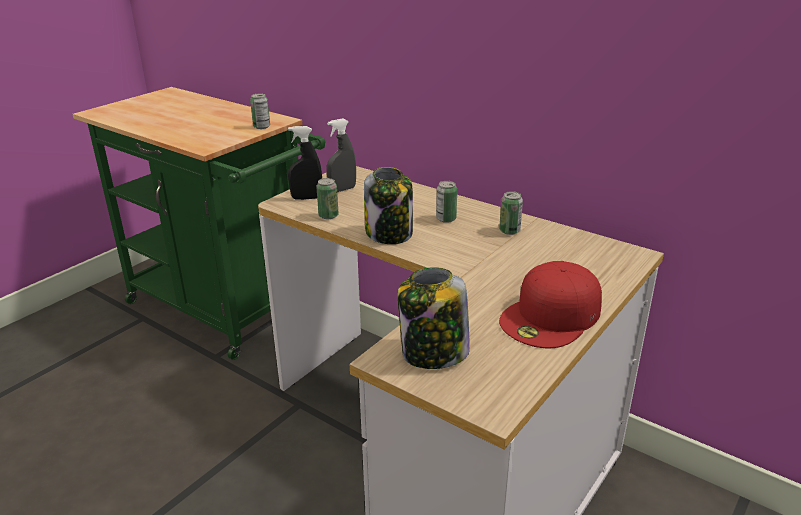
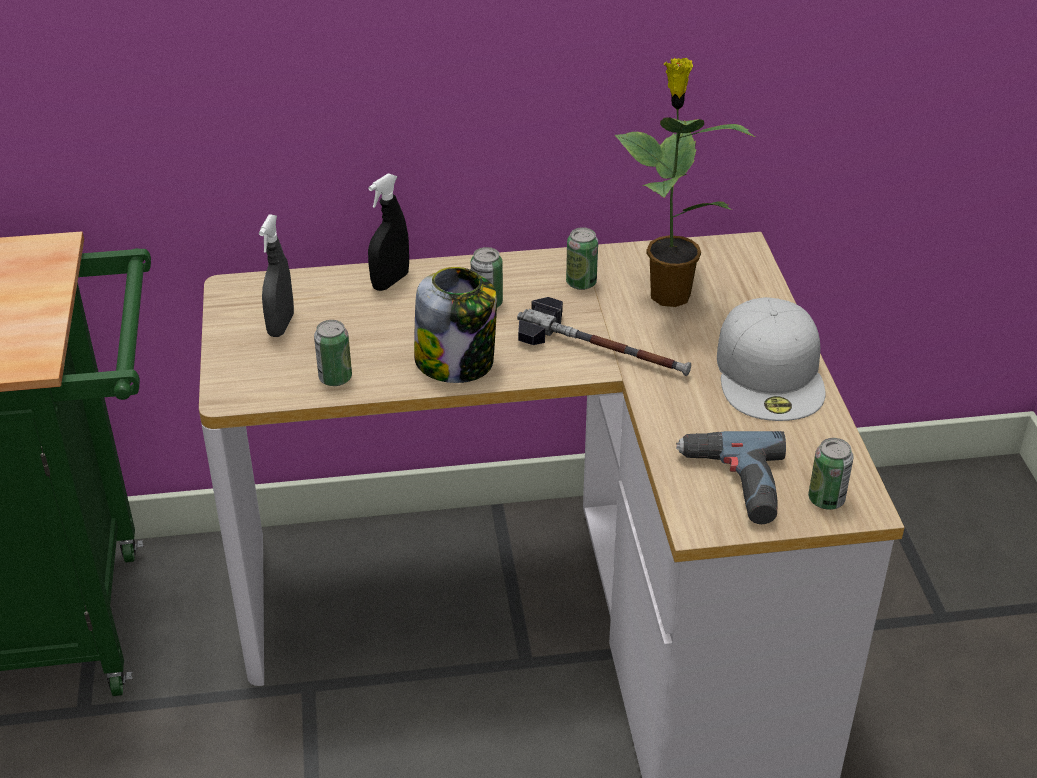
camera: 45 degrees left, 10 degrees up
can [250,94,270,129] -> can moved to [808,438,853,510]
black spray bottle [288,126,322,200] -> black spray bottle moved to [368,173,409,291]
jar [398,267,470,369] -> power drill [676,431,786,524]
red cap [499,261,602,348] -> white cap [717,297,826,421]
none -> hammer [517,297,691,376]
none -> potted plant [614,58,755,307]

